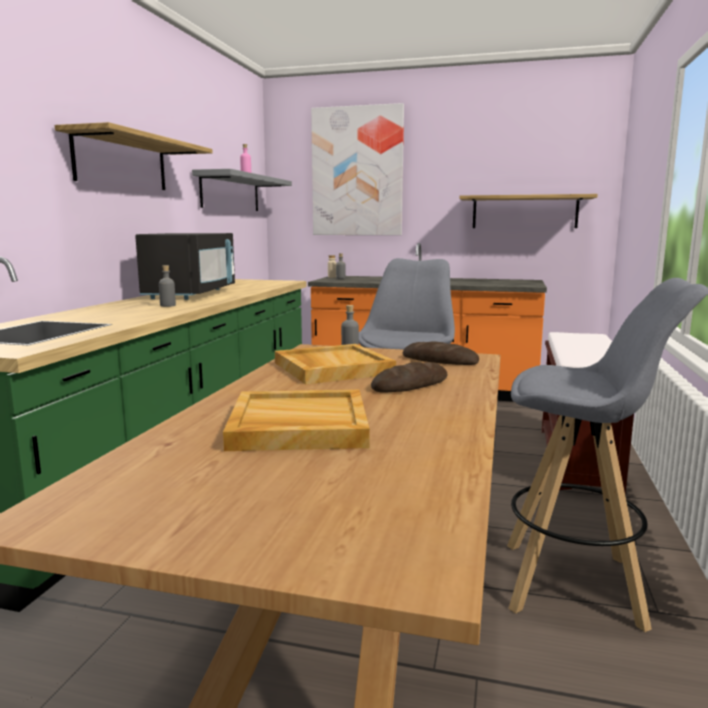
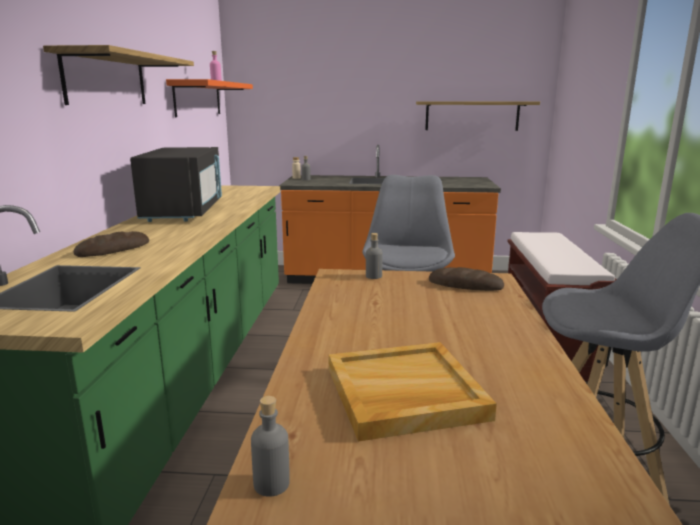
camera: 10 degrees left, 5 degrees up
grey bottle [159,265,176,307] -> grey bottle moved to [251,396,290,497]
grey shelf [192,169,292,211] -> orange shelf [166,79,253,117]
beige tray [275,344,396,384] -> none
picture [311,103,404,235] -> none
bread [371,362,448,393] -> bread moved to [73,231,149,257]

